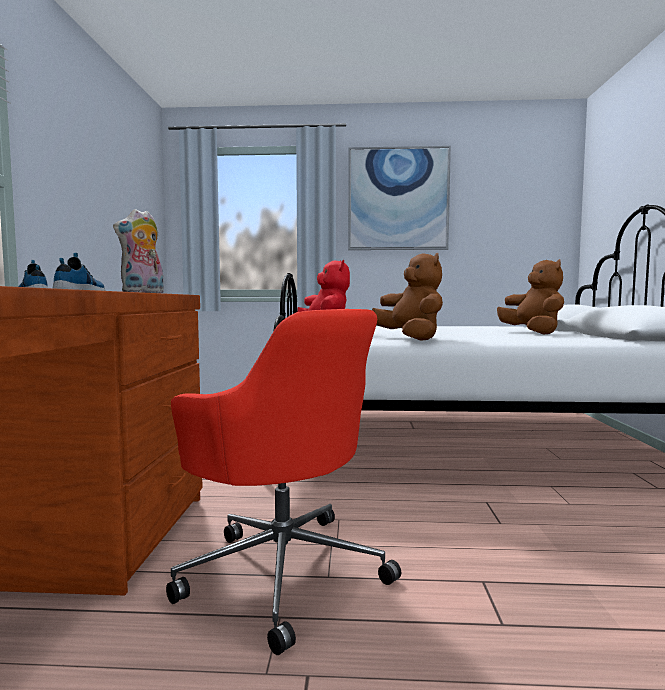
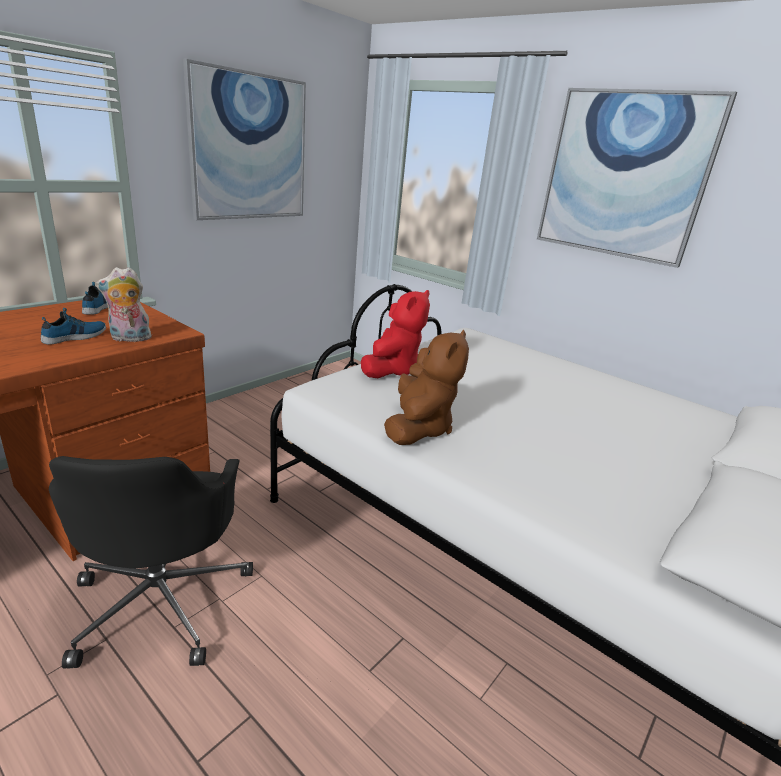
camera: 35 degrees right, 20 degrees up
red office chair [166,309,401,655] -> black office chair [49,456,253,668]
brown plush toy [497,259,564,334] -> none
none -> picture [183,59,306,220]

